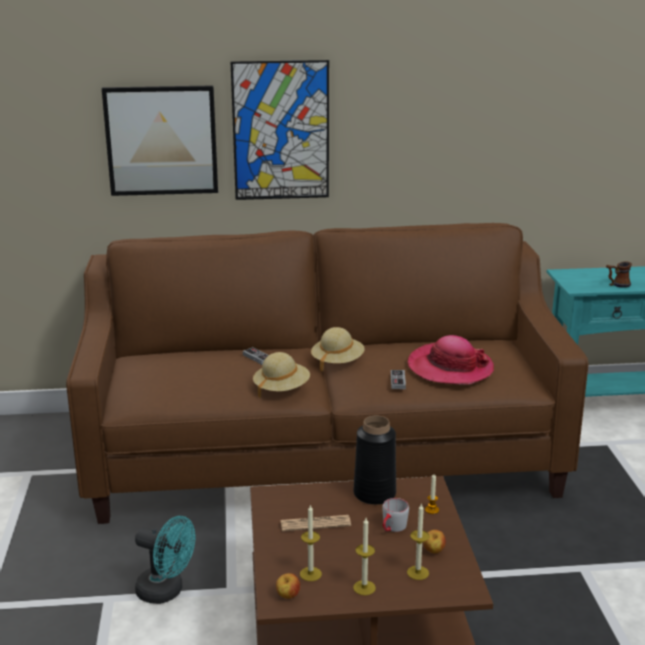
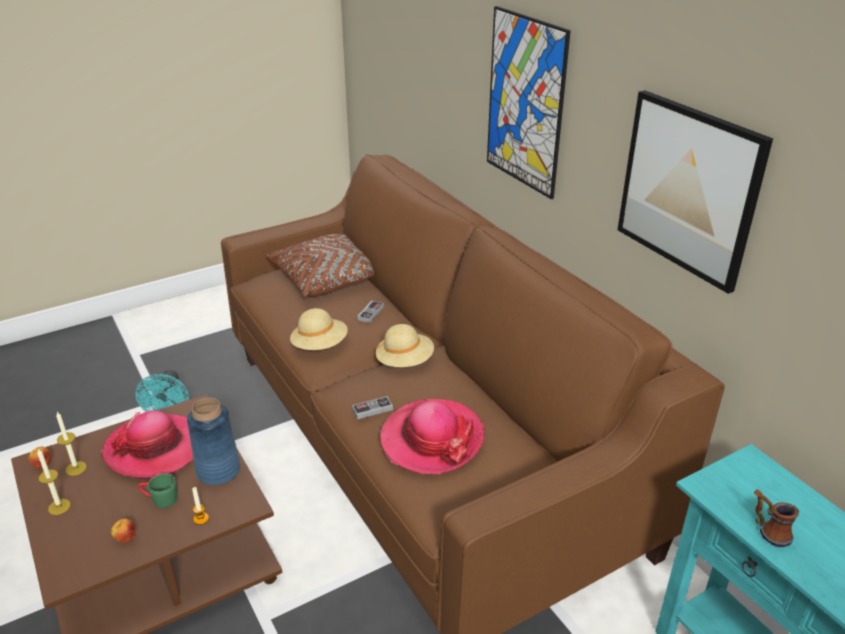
camera: 65 degrees right, 10 degrees up
picture [102,85,218,196] -> picture moved to [618,90,773,294]
newspaper [280,515,351,531] -> hat [101,411,193,480]
black vase [353,416,396,505] -> blue vase [187,398,240,485]
grey mug [382,498,409,532] -> green mug [138,473,178,508]
candle [407,503,429,580] -> none
none -> brown pillow [267,234,374,297]

